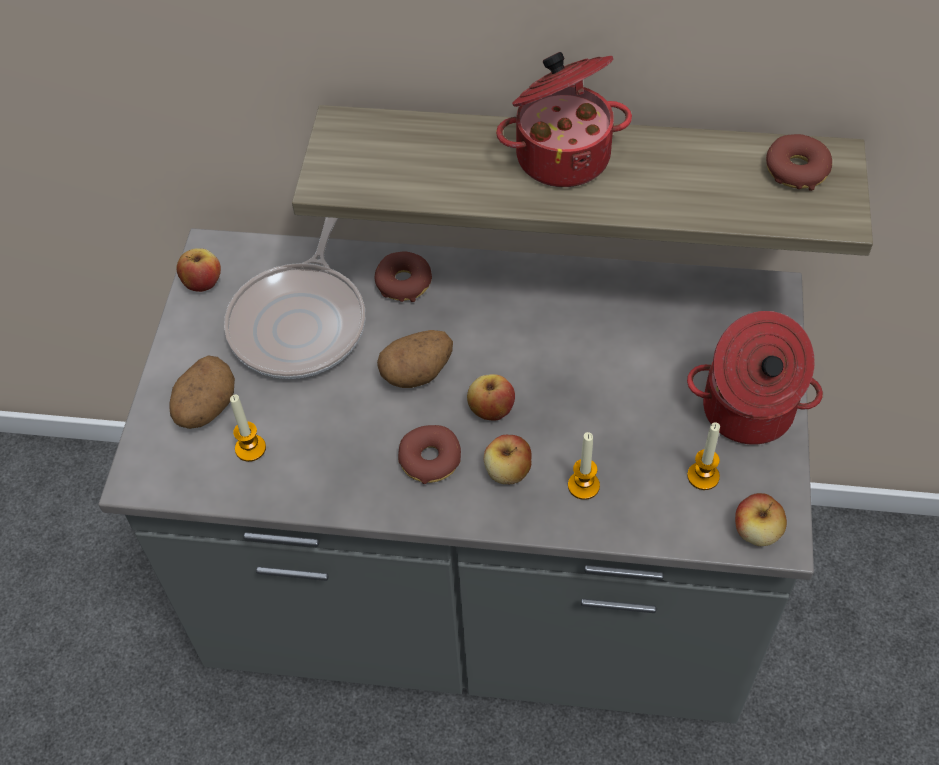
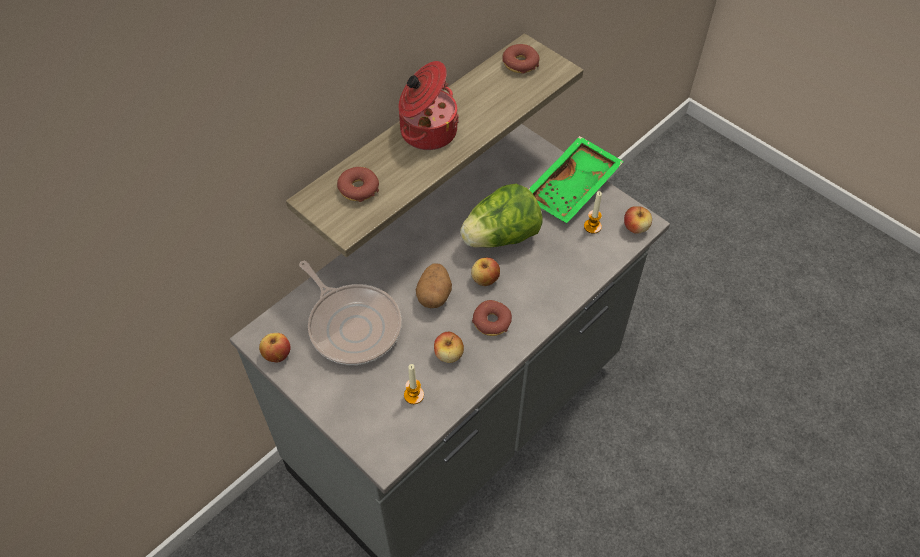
camera: 55 degrees left, 0 degrees up
potato [169,355,235,429] -> none
donut [375,252,432,302] -> donut moved to [337,167,379,202]
apple [484,435,532,484] -> apple moved to [434,332,464,363]
candle [568,432,600,500] -> none
cooking pot [687,311,823,445] -> green tray [529,136,624,223]
none -> lettuce [460,184,543,248]

